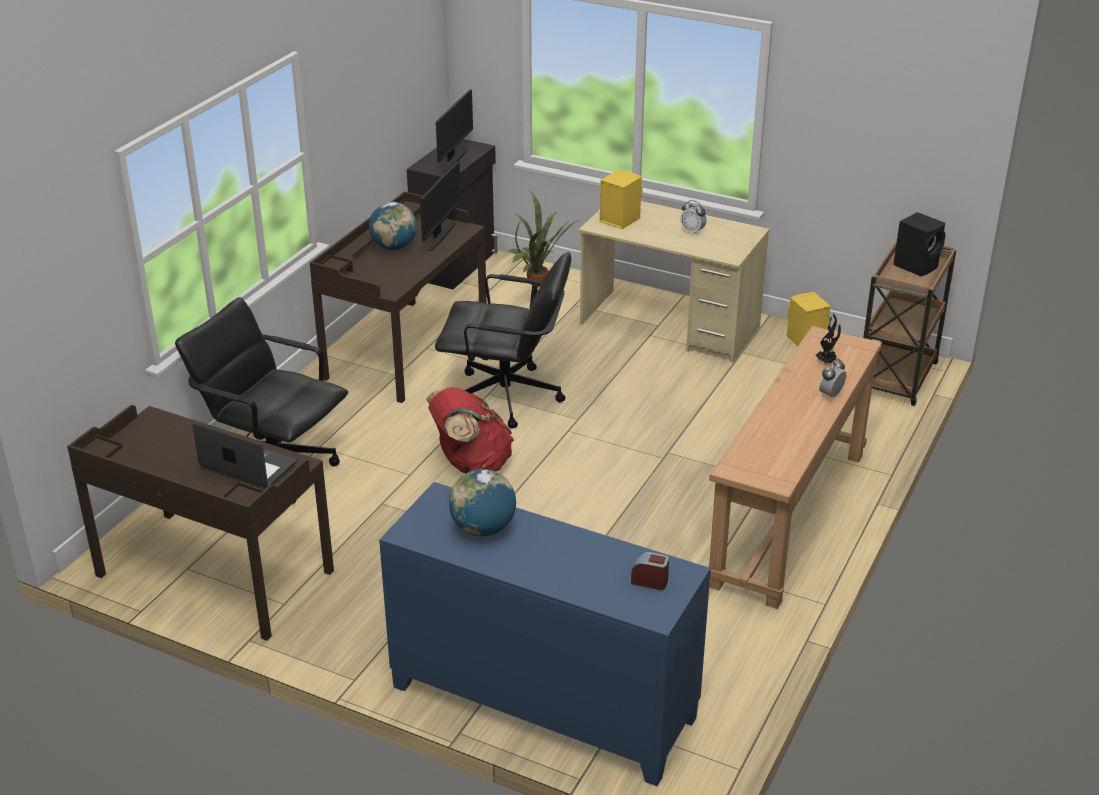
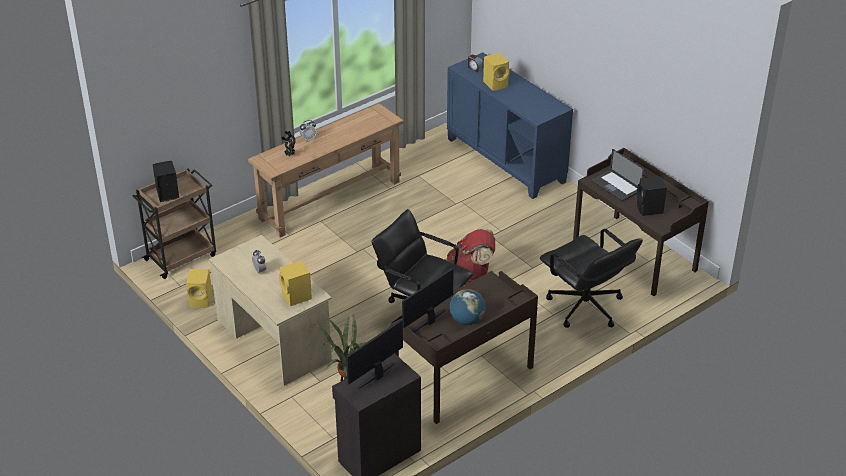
camera: 155 degrees left, 5 degrees up
globe [449,469,516,536] -> none
none -> yellow speaker [483,53,510,91]
none -> black speaker [637,176,667,216]

